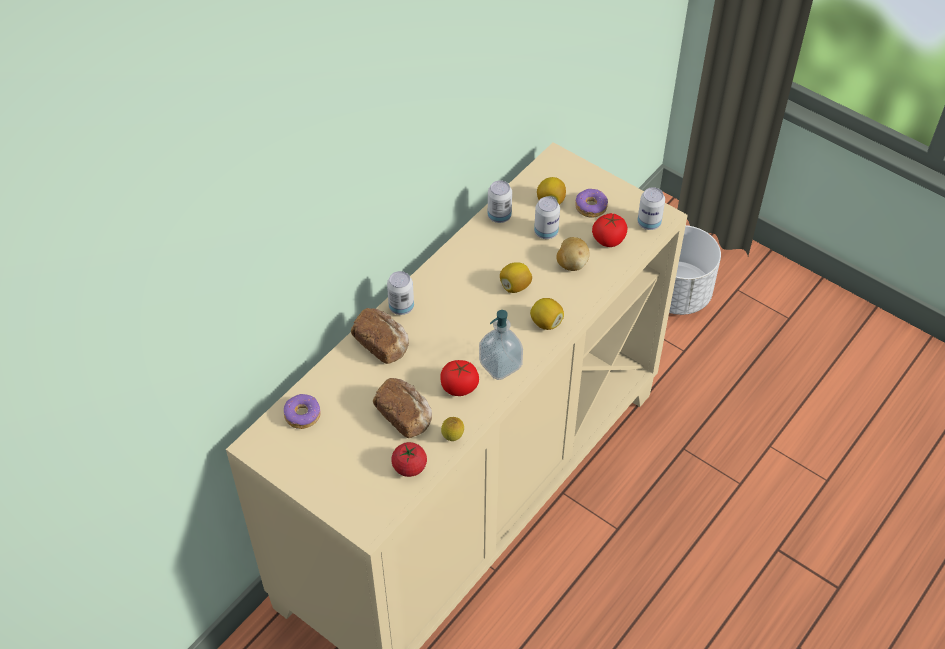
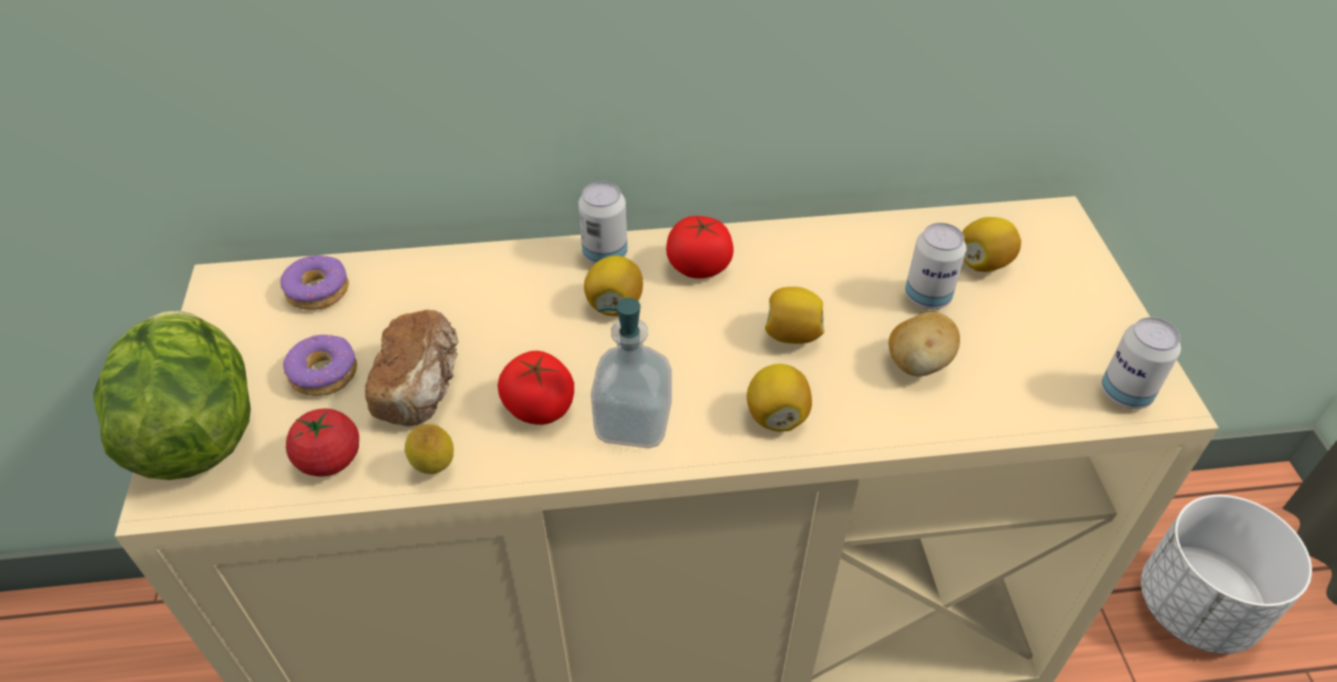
camera: 45 degrees right, 5 degrees down
bread [351,308,409,364] -> none
can [488,180,512,223] -> none
donut [576,189,608,218] -> donut moved to [283,335,357,396]
tomato [592,213,628,247] -> tomato moved to [666,216,734,279]
none -> lettuce [93,311,251,480]
none -> lemon [584,255,643,316]

